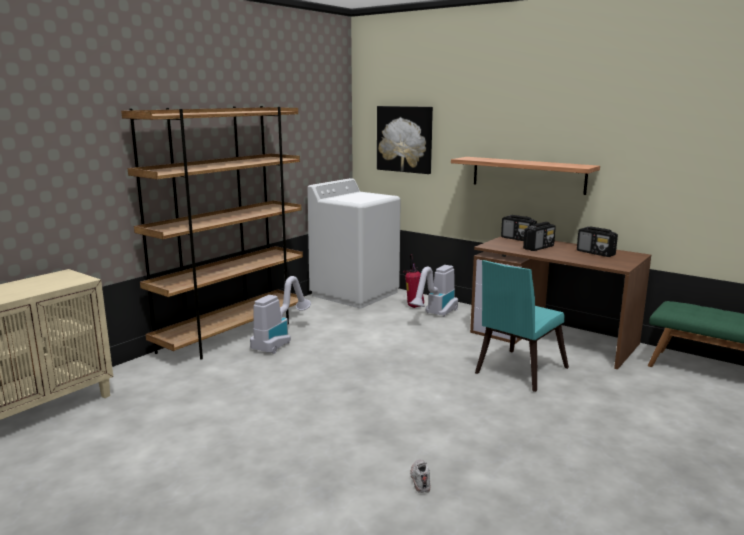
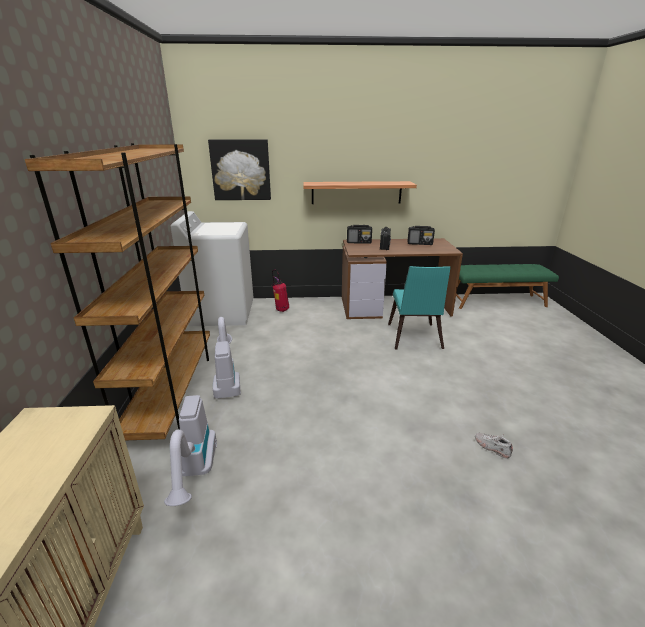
camera: 40 degrees left, 10 degrees up
vacuum cleaner [410,265,458,317] -> vacuum cleaner moved to [164,395,217,506]

